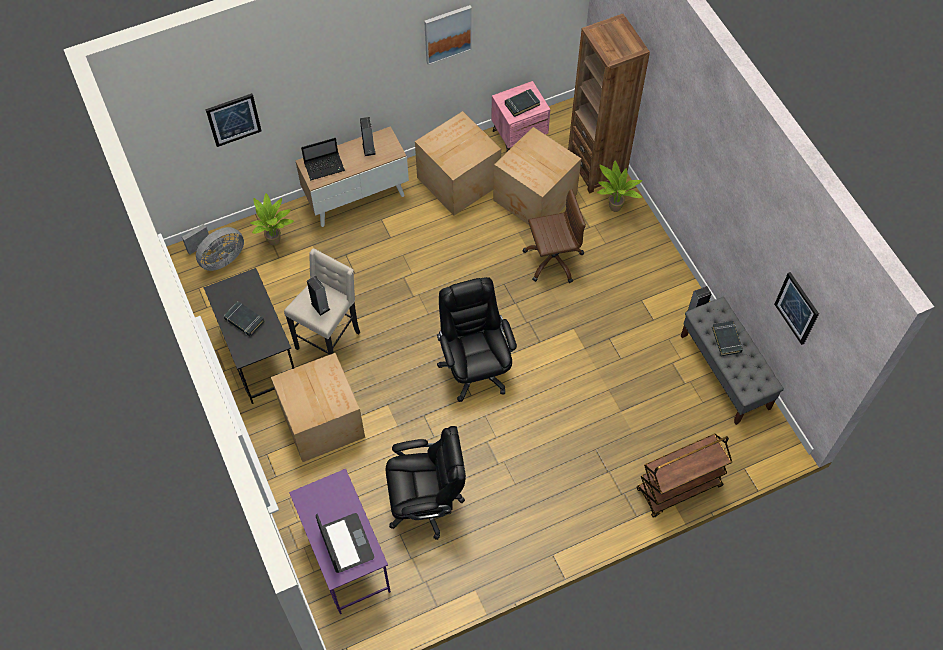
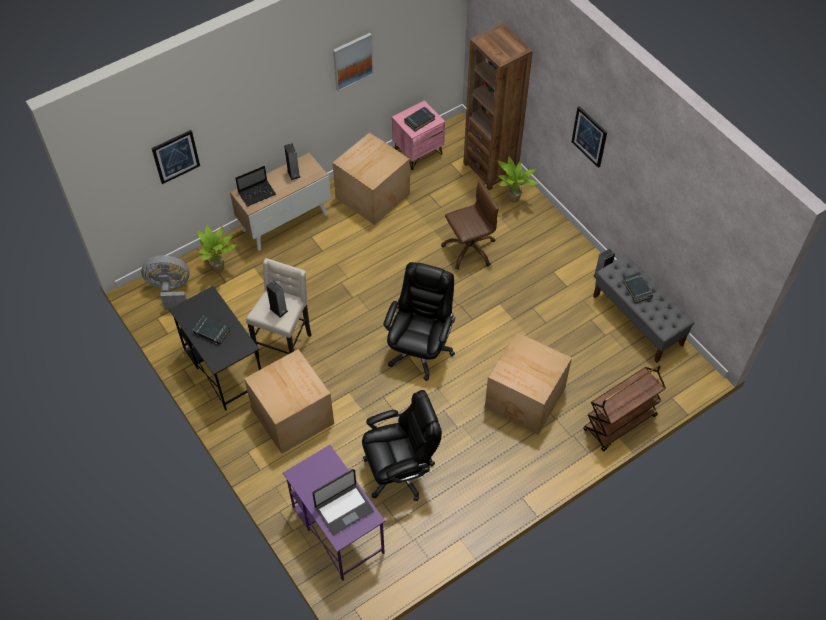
camera: 10 degrees left, 5 degrees down
grey fan [182,224,244,271] -> grey fan turned 135 degrees counterclockwise [141,256,190,310]
laptop [316,513,374,573] -> laptop turned 90 degrees clockwise [312,469,373,535]
black office chair [437,277,517,402] -> black office chair turned 45 degrees clockwise [383,262,455,381]
cardboard box [493,127,581,226] -> cardboard box moved to [485,332,572,434]
picture [774,272,819,345] -> picture moved to [572,106,607,168]

